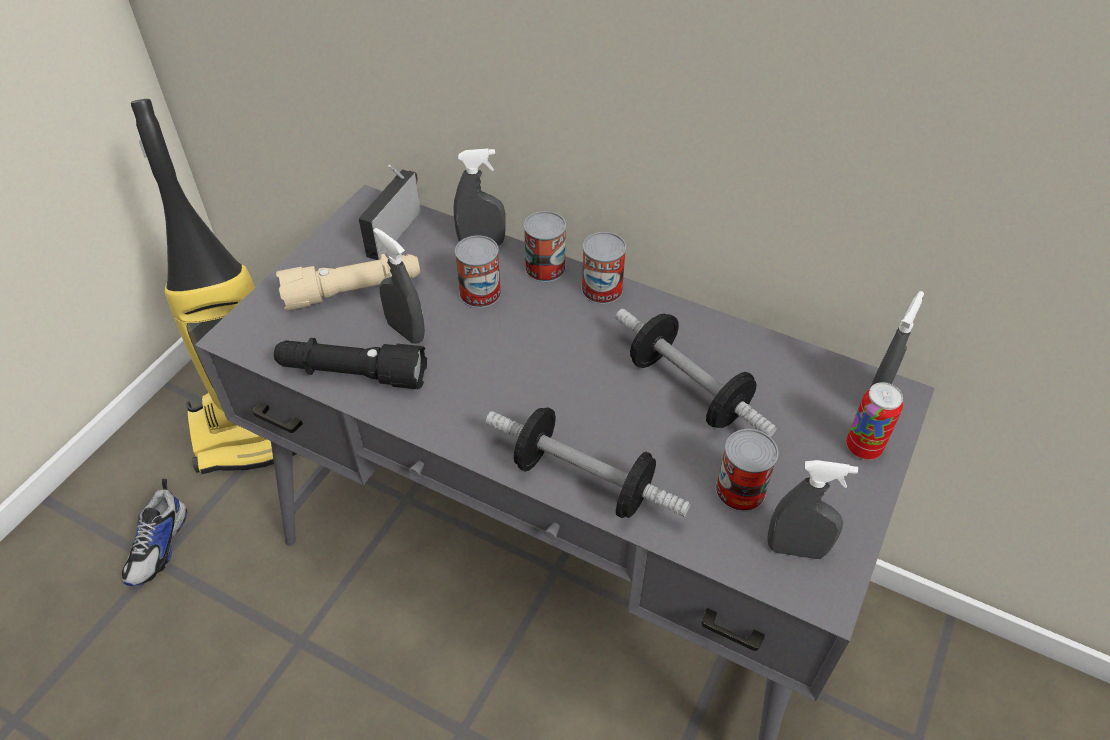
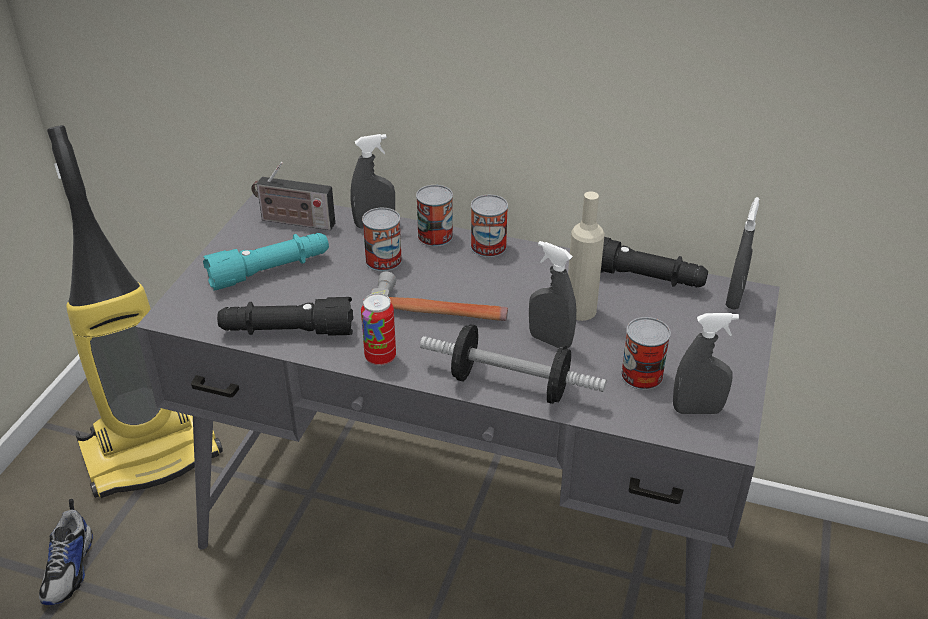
camera: 10 degrees left, 10 degrees down
beige flashlight [276,254,420,310] -> turquoise flashlight [203,233,329,291]
radio [358,165,421,260] -> radio turned 90 degrees counterclockwise [251,162,335,230]
grey spray bottle [374,228,425,344] -> grey spray bottle moved to [529,241,576,348]
dumbbell [616,308,777,437] -> beige bottle [568,191,605,321]
can [846,382,903,460] -> can moved to [361,293,396,366]
none -> hammer [371,271,508,321]
none -> black flashlight [601,237,708,287]

